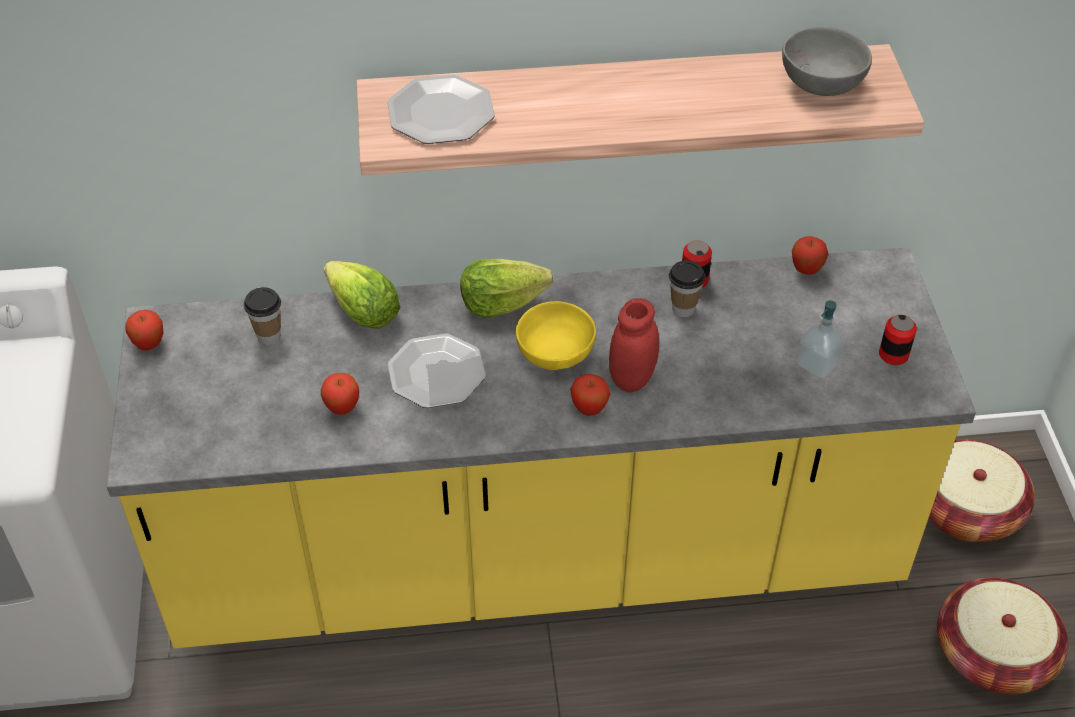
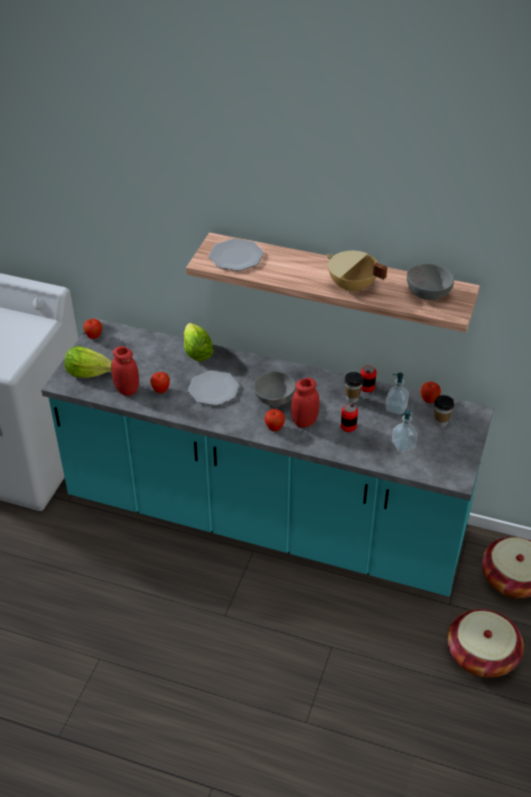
camera: 25 degrees right, 5 degrees down
yellow counter [106,247,976,648] -> turquoise counter [41,318,494,597]
cup [244,287,281,345] -> cup moved to [434,395,454,427]
lettuce [460,259,553,318] -> lettuce moved to [64,346,112,378]
yellow bowl [516,301,596,370] -> grey bowl [254,371,296,406]
can [879,315,917,365] -> can moved to [341,404,358,432]
none -> red jar [111,346,139,396]
none -> beige cooking pot [327,251,387,292]
none -> soap dispenser [386,373,409,415]

